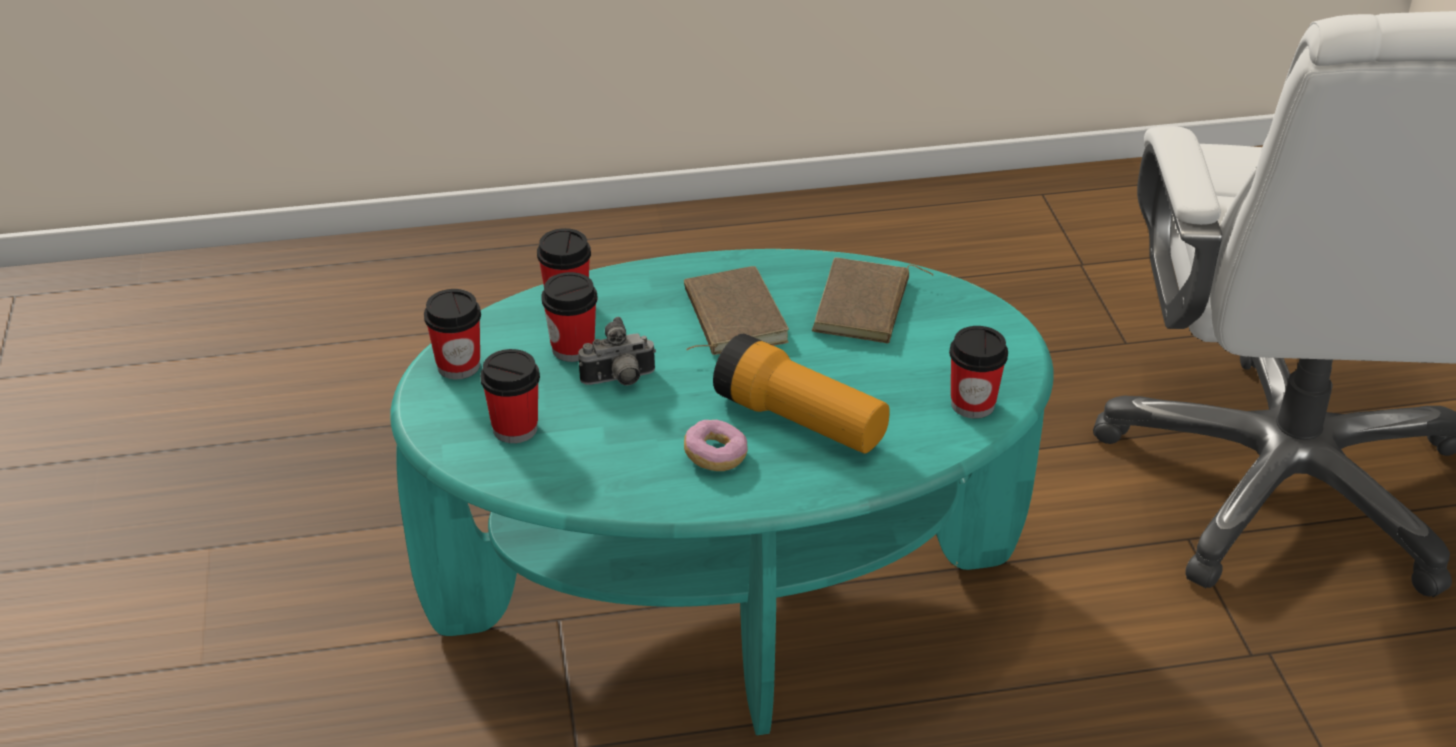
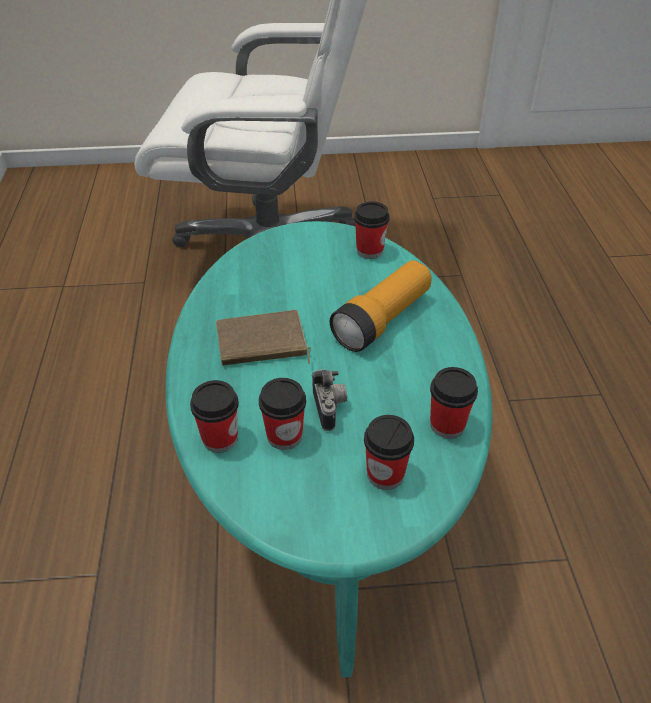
camera: 85 degrees left, 5 degrees up
cup [424,289,481,379] -> cup moved to [430,367,478,439]
donut [684,420,748,471] -> none
brown book [812,258,934,343] -> none

